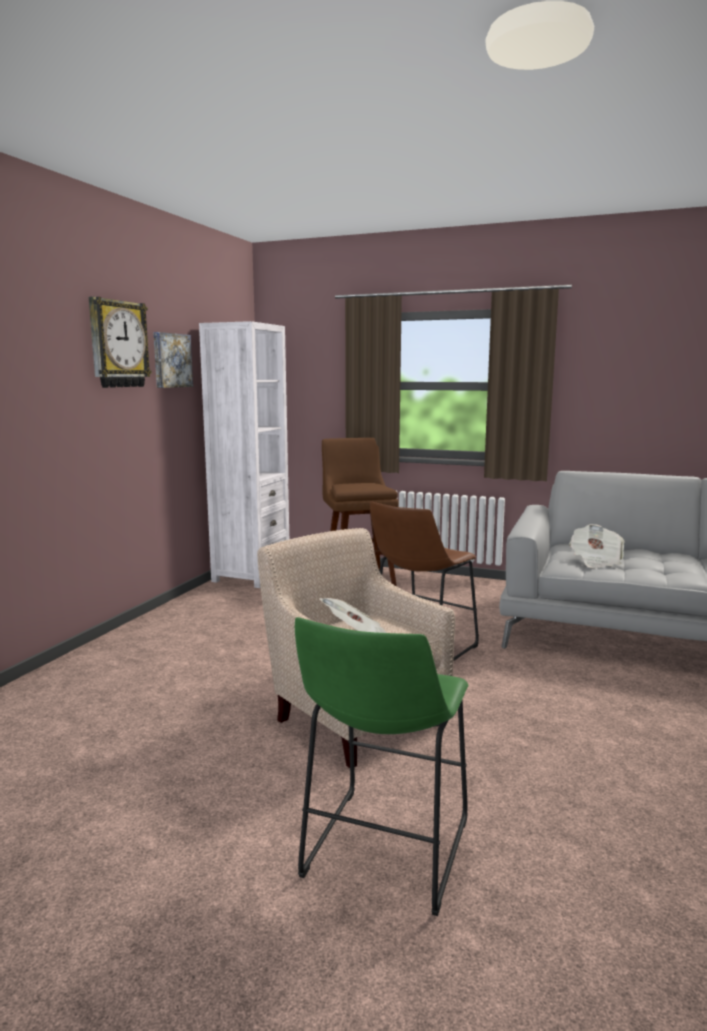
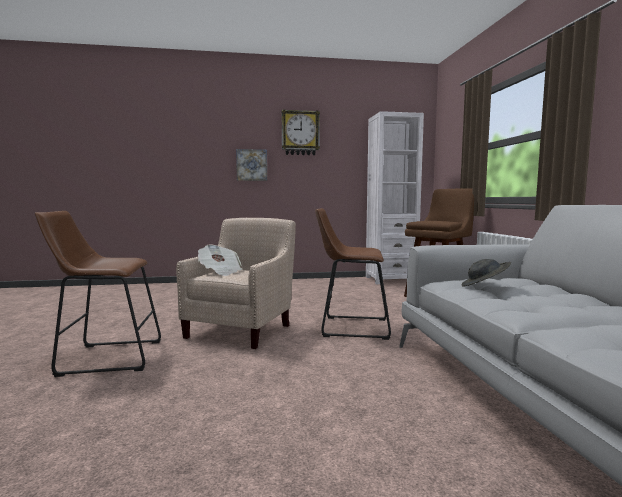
camera: 60 degrees right, 5 degrees down
picture [153,332,193,388] -> picture moved to [236,149,267,181]
green stool [295,617,468,916] -> brown stool [35,211,161,377]
newspaper [569,524,624,568] -> grey hat [462,259,511,286]

